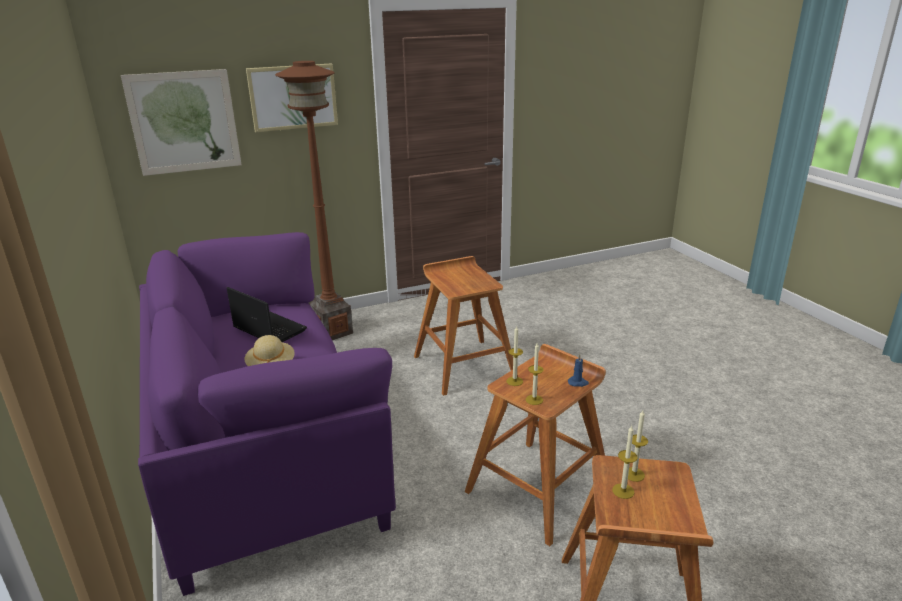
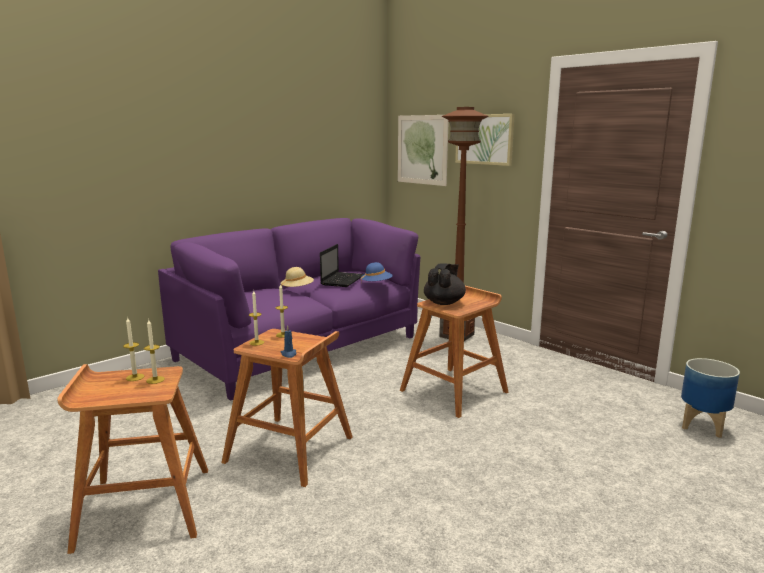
camera: 70 degrees right, 10 degrees down
none -> blue hat [361,262,393,281]
none -> black teapot [424,263,466,305]
none -> planter [681,358,740,438]

